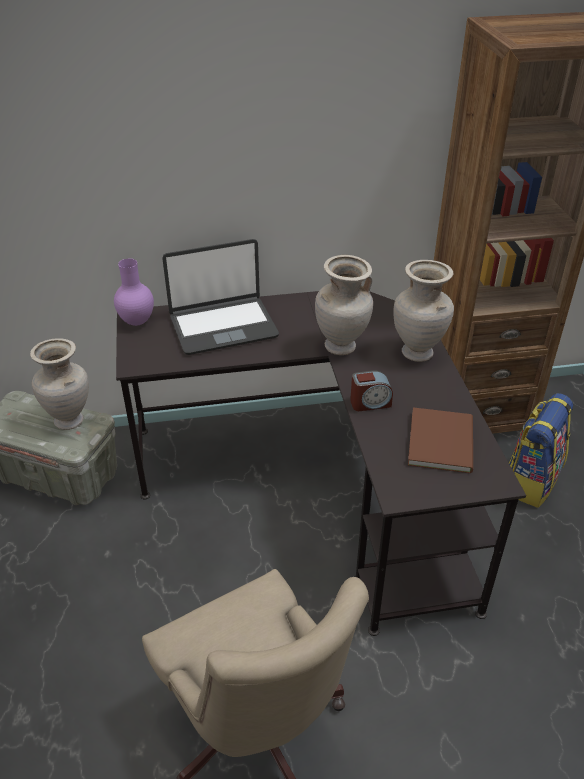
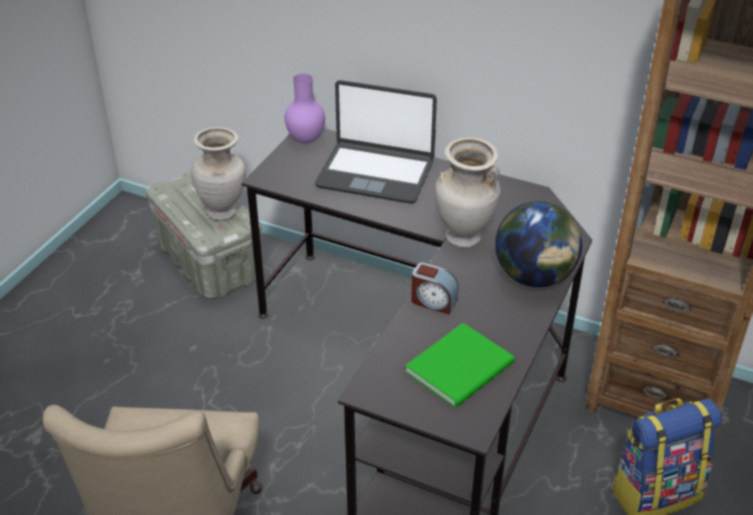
camera: 35 degrees right, 0 degrees up
beige vase [393,260,454,362] -> globe [495,201,582,287]
brown book [408,407,473,473] -> green book [405,323,515,408]

